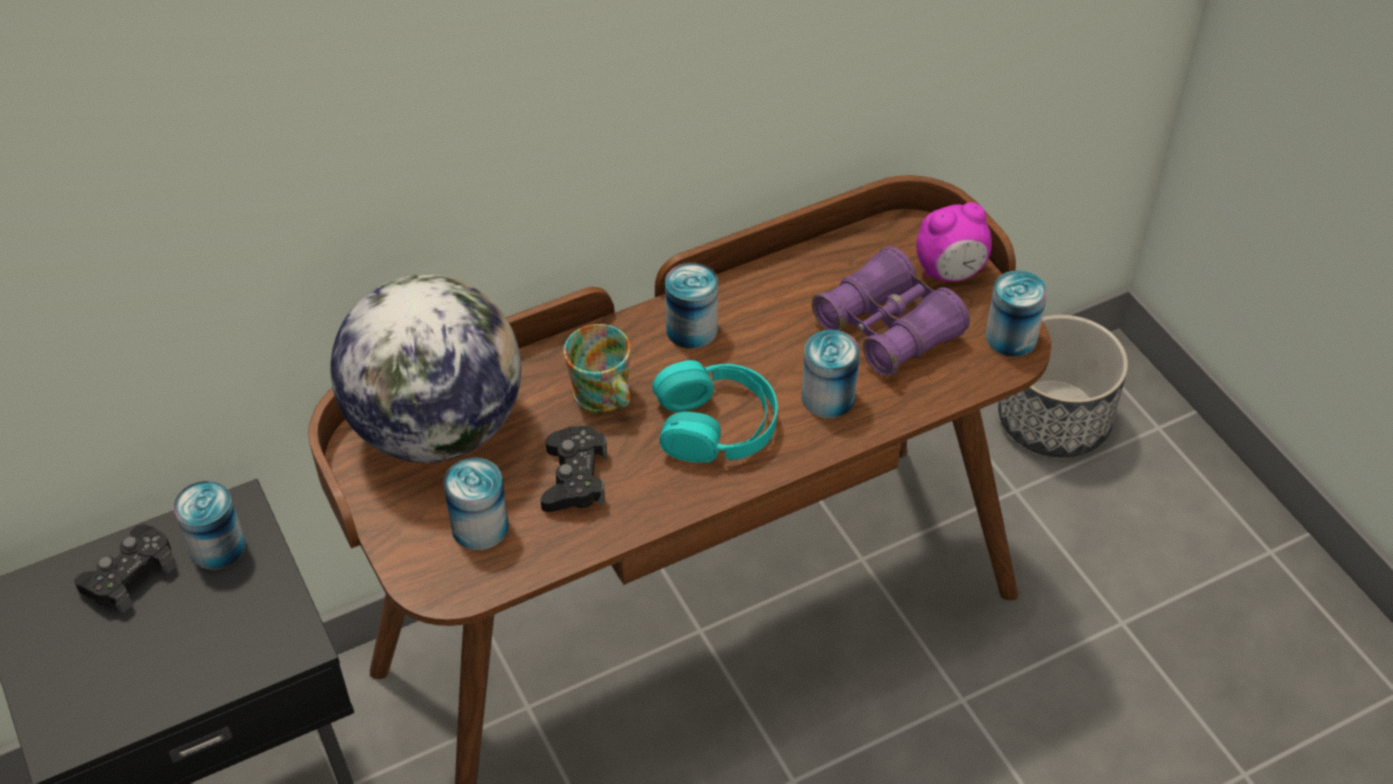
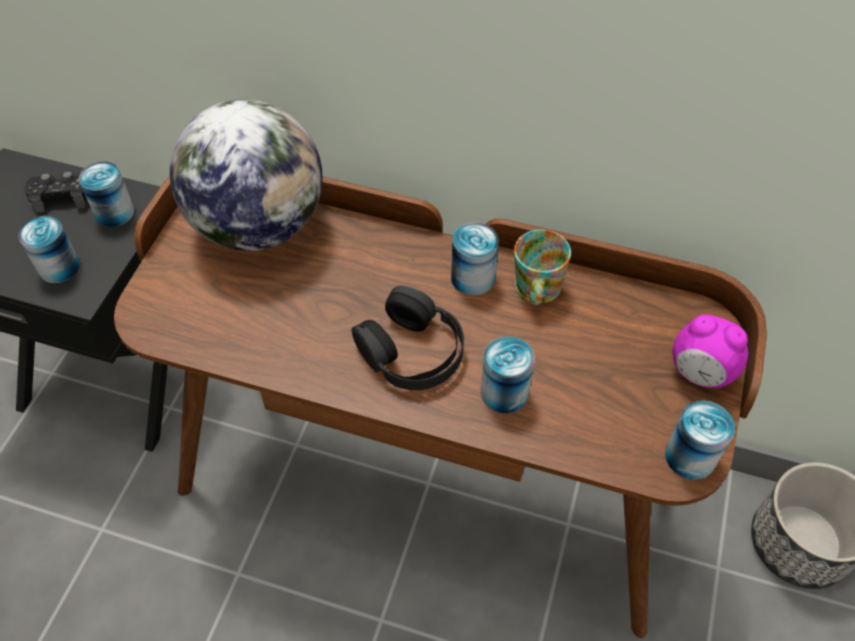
camera: 45 degrees right, 5 degrees up
can [443,458,509,550] -> can moved to [18,216,80,283]
black game controller [541,426,607,512] -> none
mug [563,324,631,413] -> mug moved to [514,230,571,305]
turquoise headphones [652,360,777,463] -> black headphones [352,286,464,390]
purple binoculars [812,246,970,377] -> none

